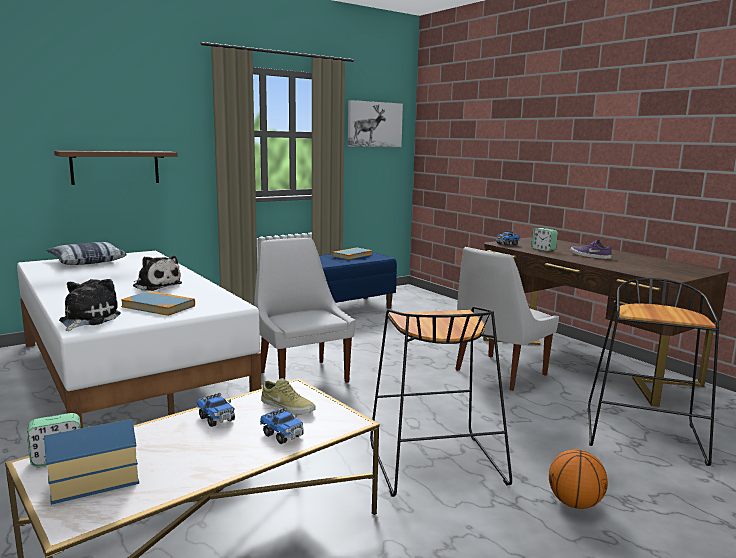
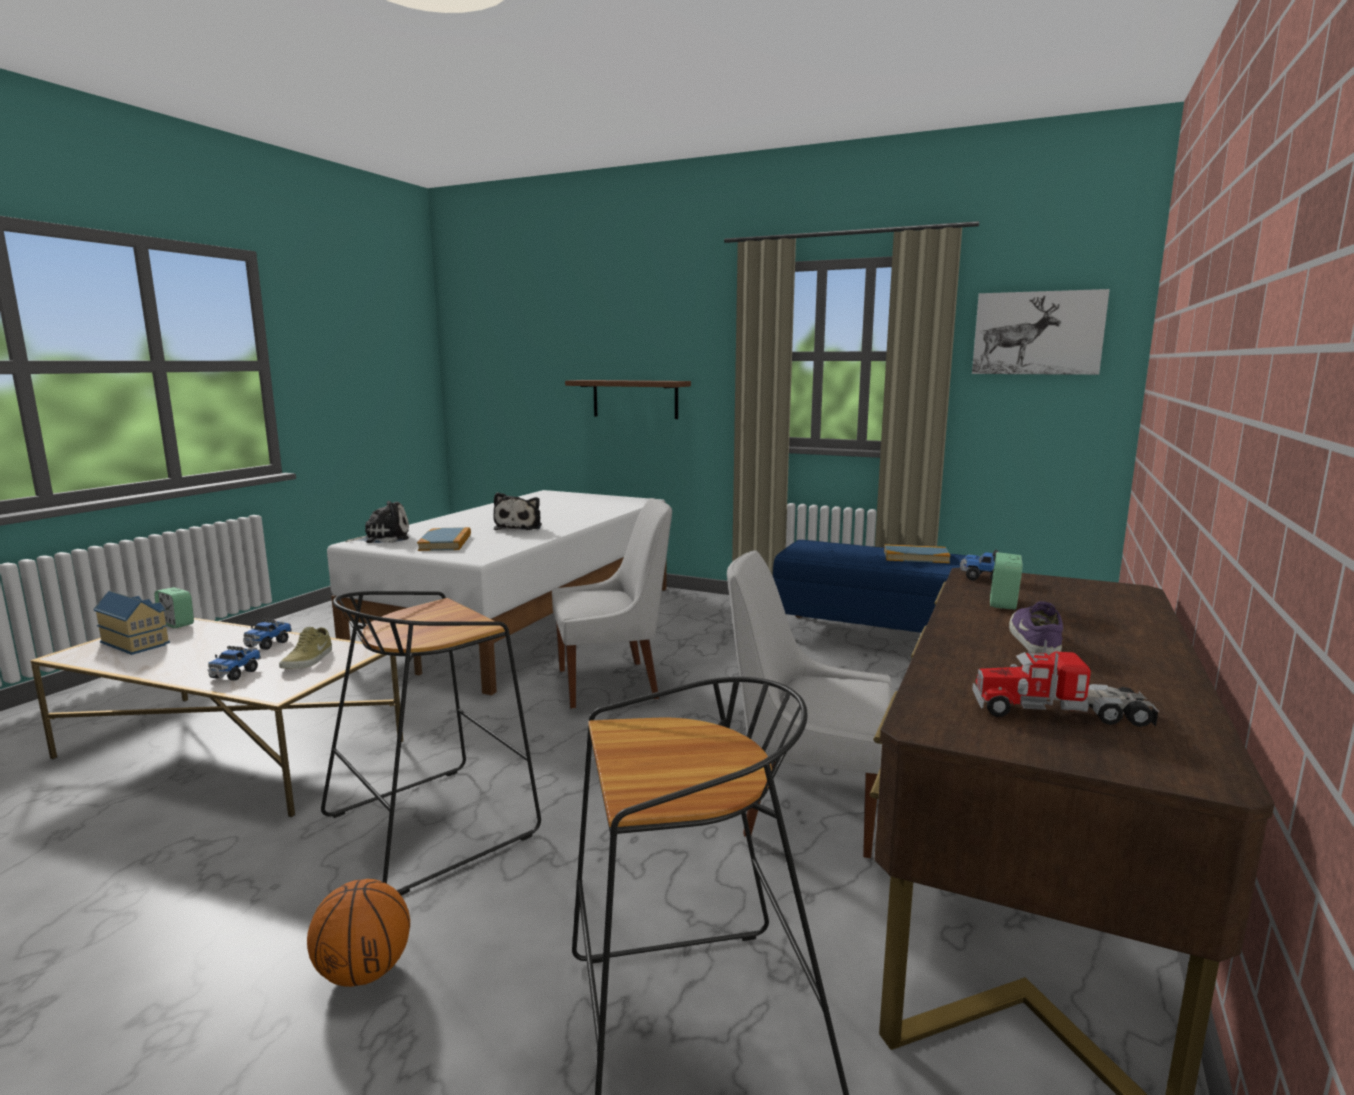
camera: 60 degrees right, 0 degrees up
pillow [46,242,127,265] -> none
white chair [254,238,356,383] -> white chair turned 45 degrees clockwise [552,498,672,709]
none -> toy truck [972,639,1159,727]

